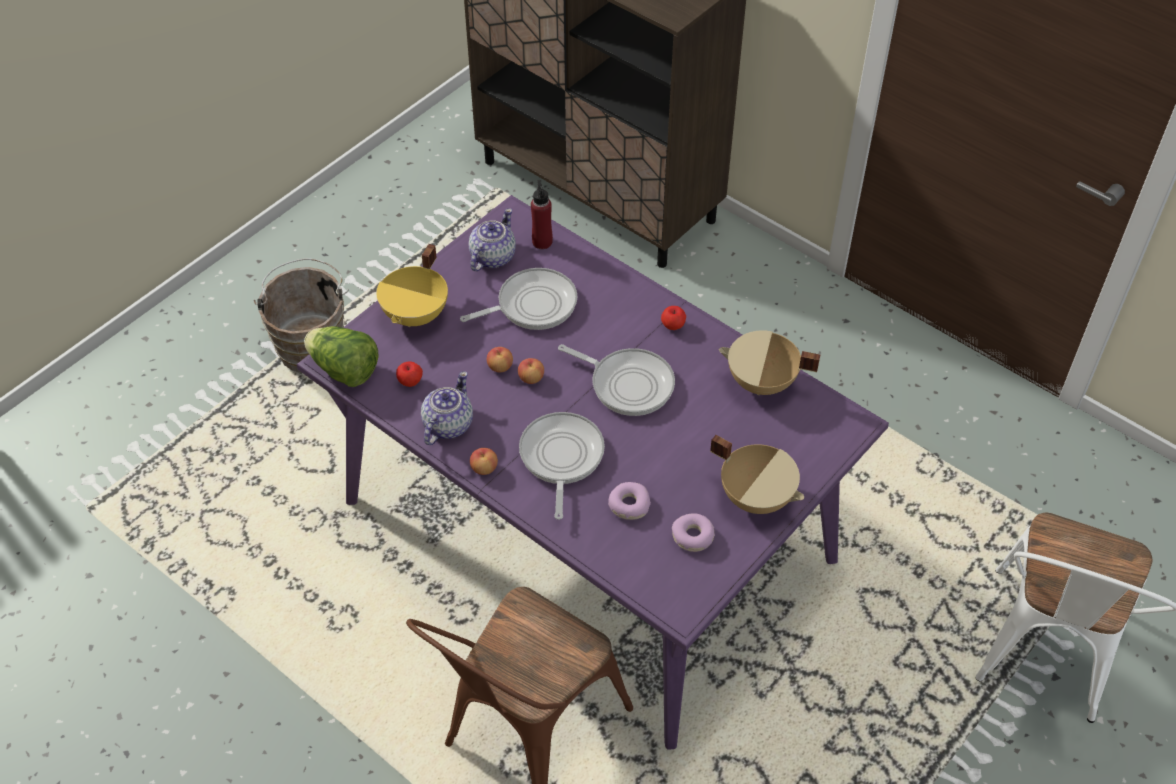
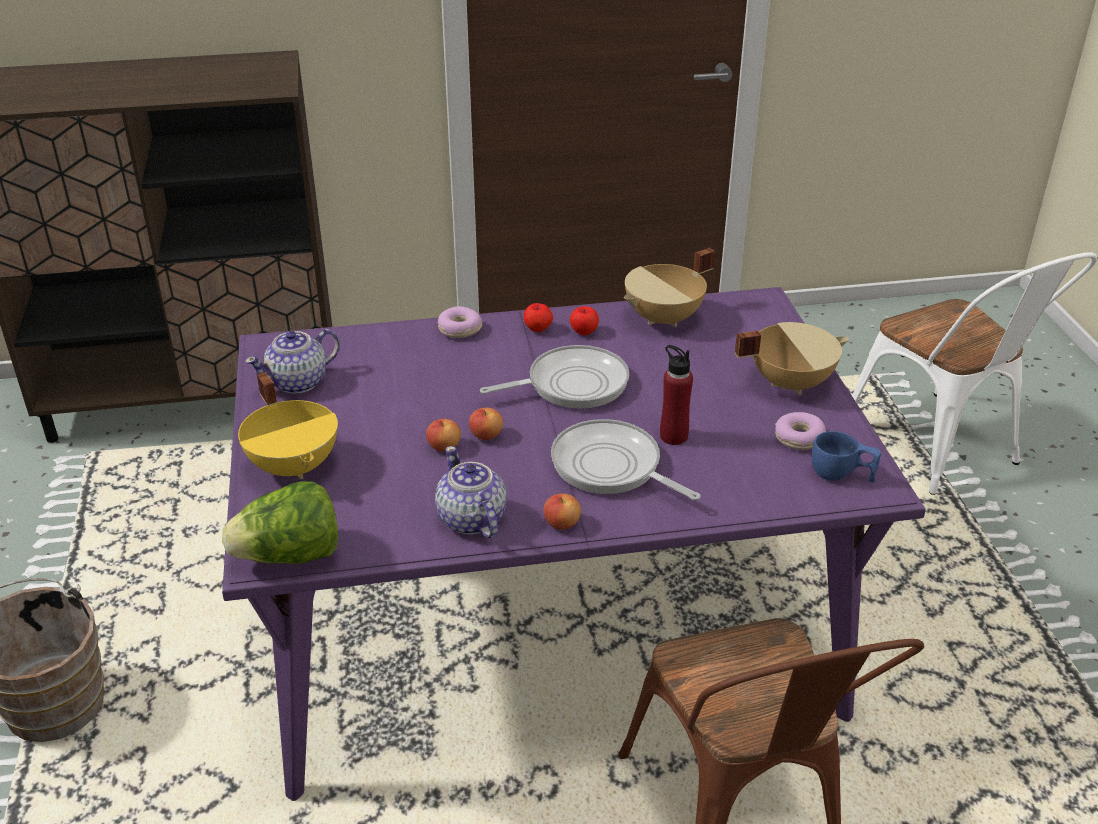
camera: 50 degrees left, 15 degrees down
apple [396,361,423,387] -> apple moved to [570,306,599,335]
frying pan [460,268,577,330] -> none
teapot [468,208,516,271] -> teapot turned 105 degrees counterclockwise [245,329,340,394]
red bottle [531,180,553,249] -> red bottle moved to [660,345,693,445]
donut [608,482,651,520] -> donut moved to [438,306,483,338]
none -> blue cup [812,431,881,482]

